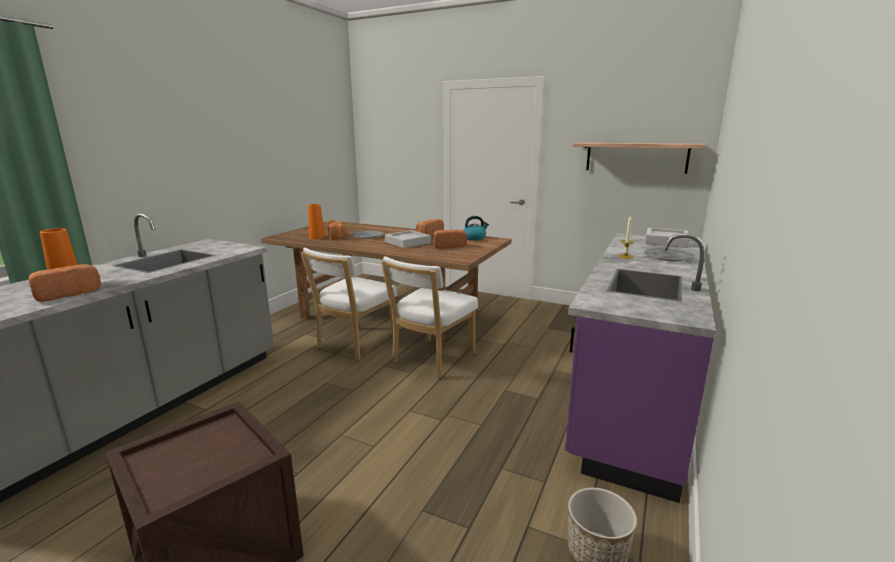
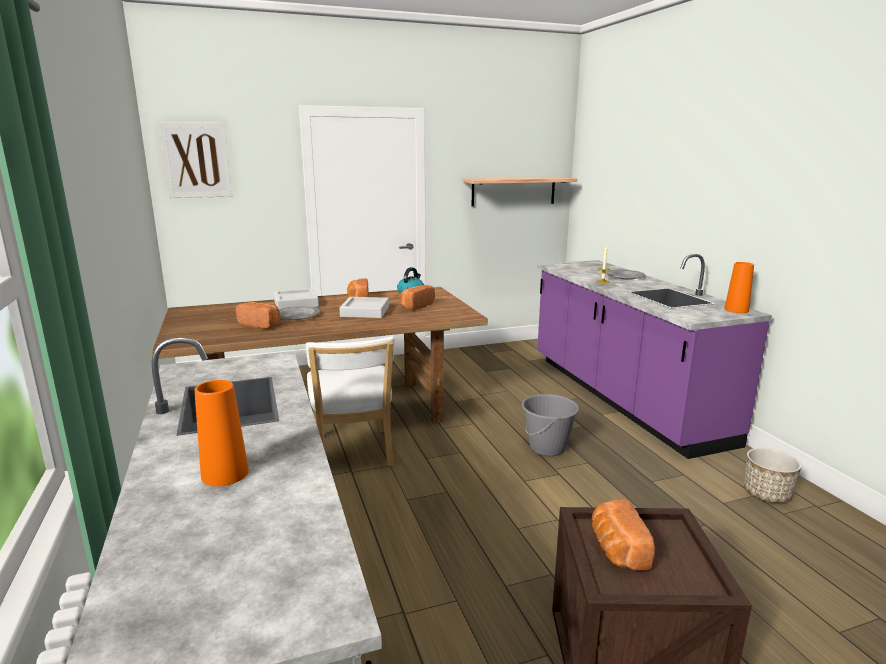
camera: 45 degrees left, 0 degrees up
bread [29,264,101,302] -> bread moved to [592,499,655,570]
orange vase [308,204,325,239] -> orange vase moved to [724,262,754,313]
white chair [381,256,478,378] -> none
grey tray [645,228,690,248] -> grey tray moved to [273,289,319,310]
none -> picture [159,122,232,198]
none -> grey bucket [522,394,579,456]

